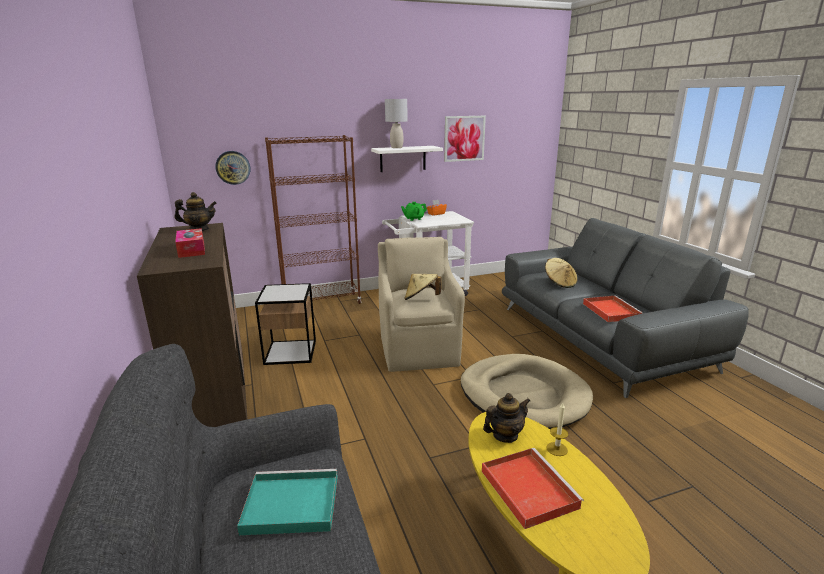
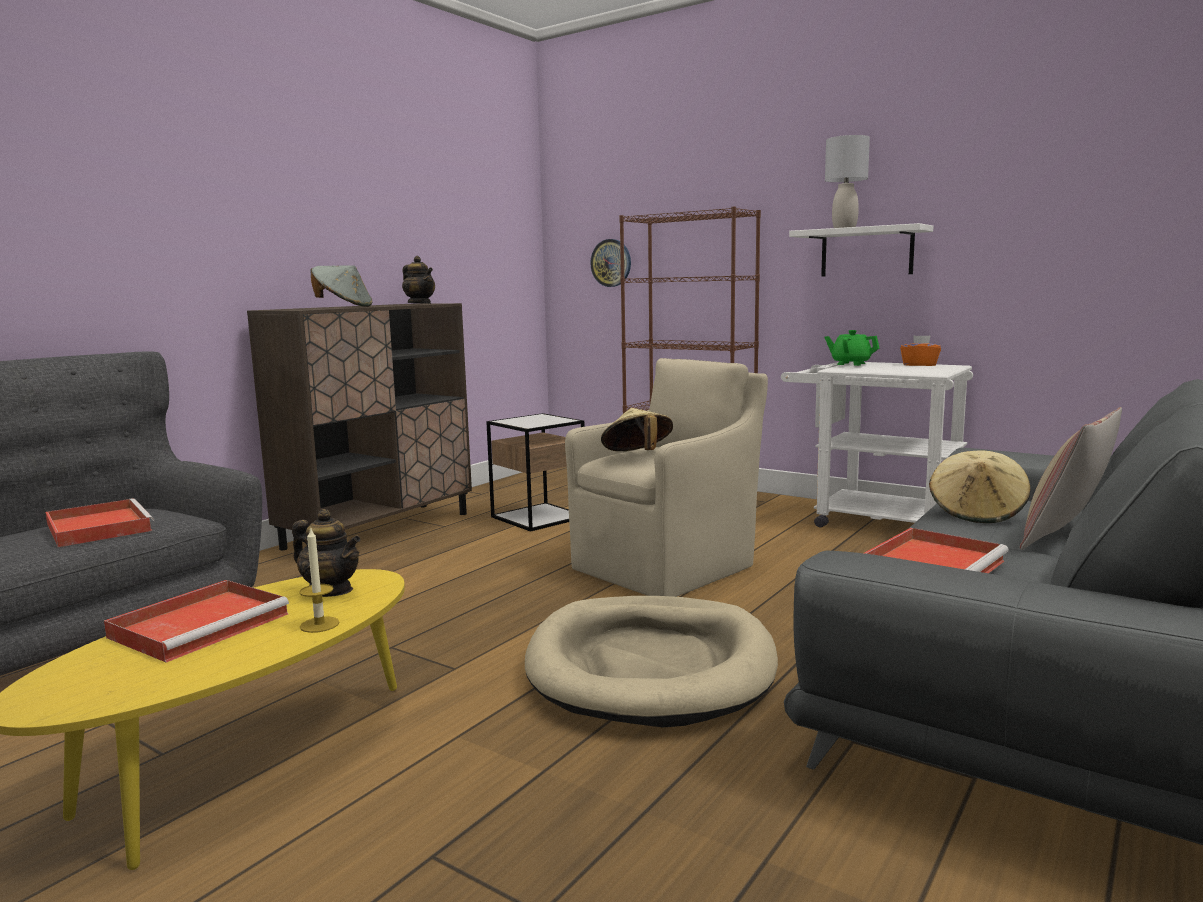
camera: 55 degrees right, 10 degrees down
tissue box [175,228,205,258] -> grey hat [310,265,372,307]
turquoise tray [237,469,338,535] -> red tray [45,498,154,547]
picture [444,116,486,162] -> none
none -> pillow [1019,407,1122,550]

